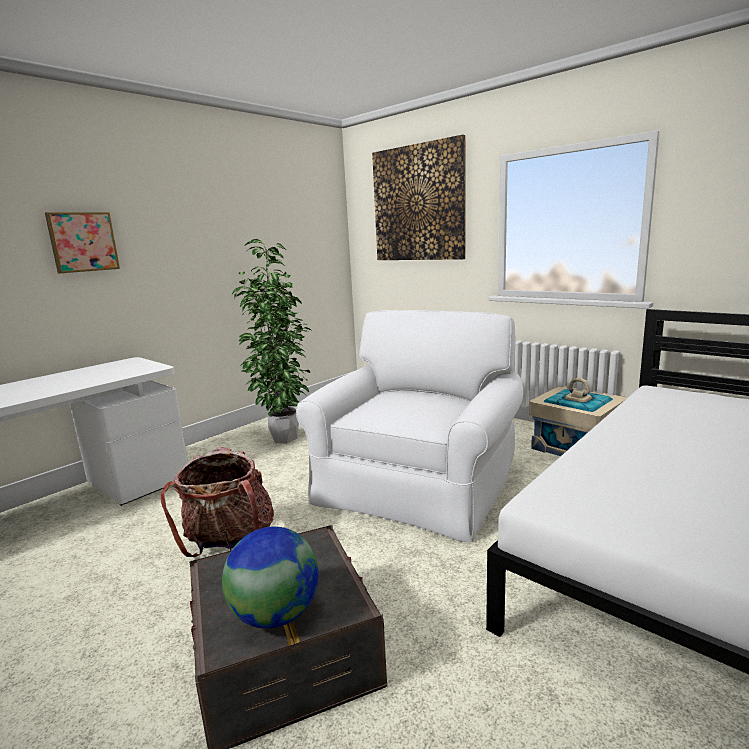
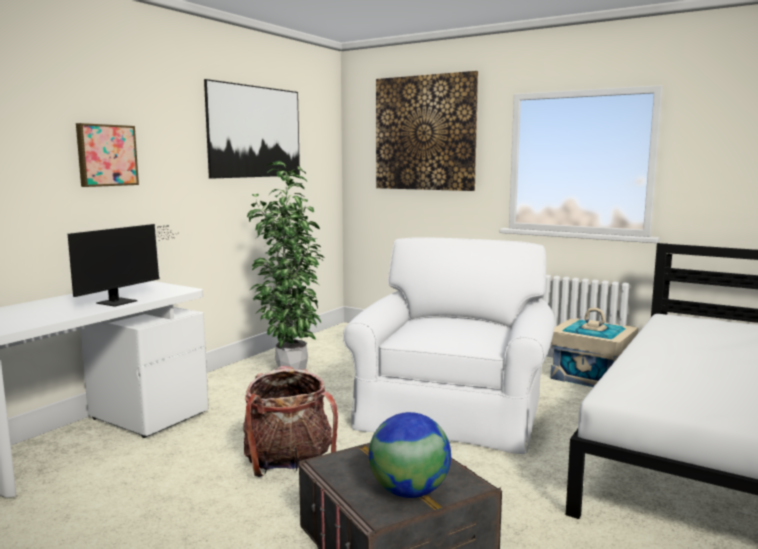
camera: 10 degrees left, 5 degrees down
none -> monitor [68,224,179,307]
none -> picture [204,79,300,179]

